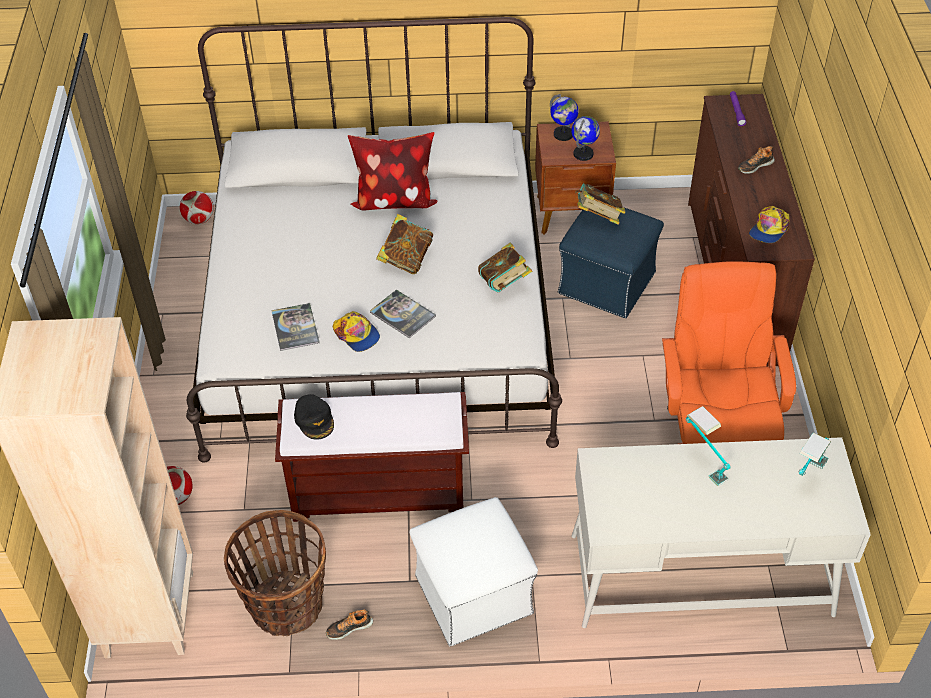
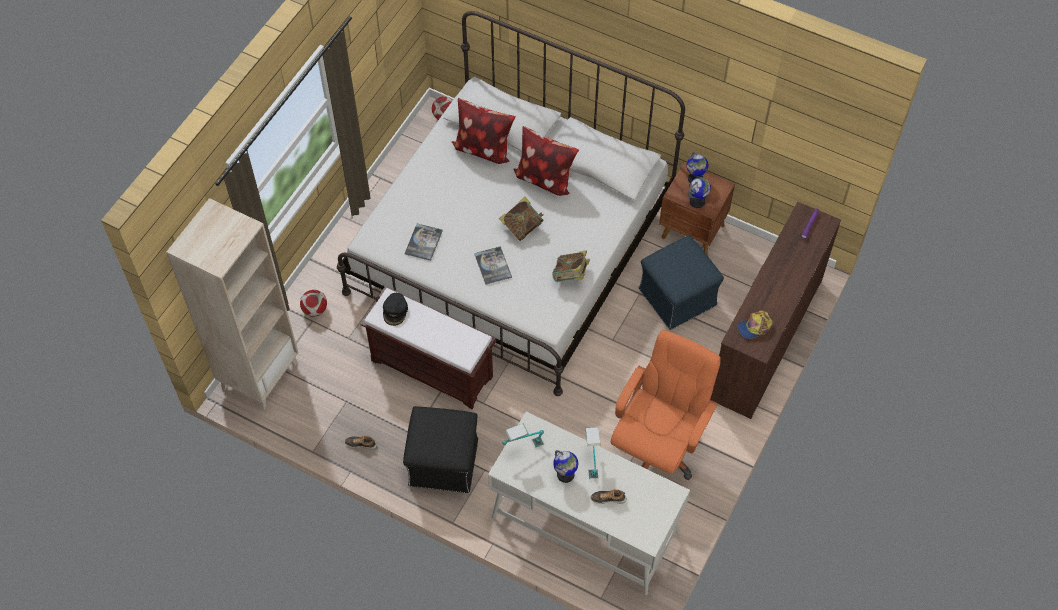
camera: 30 degrees right, 10 degrees up
basket [224,510,326,636] -> none
cap [333,311,380,352] -> none
white ottoman [410,497,538,646] -> black ottoman [403,406,478,493]
book [575,183,625,225] -> none
shoe [738,146,775,174] -> shoe moved to [591,490,626,504]
table lamp [799,432,831,476] -> table lamp moved to [502,423,544,448]
none -> pillow [452,98,516,164]
none -> globe [553,450,578,483]

